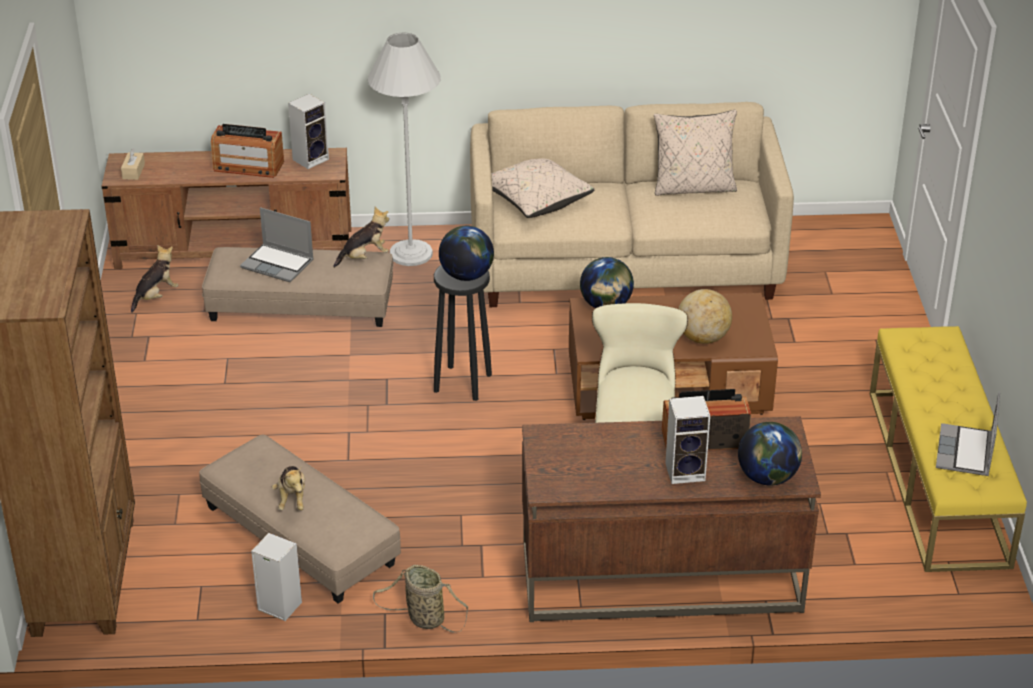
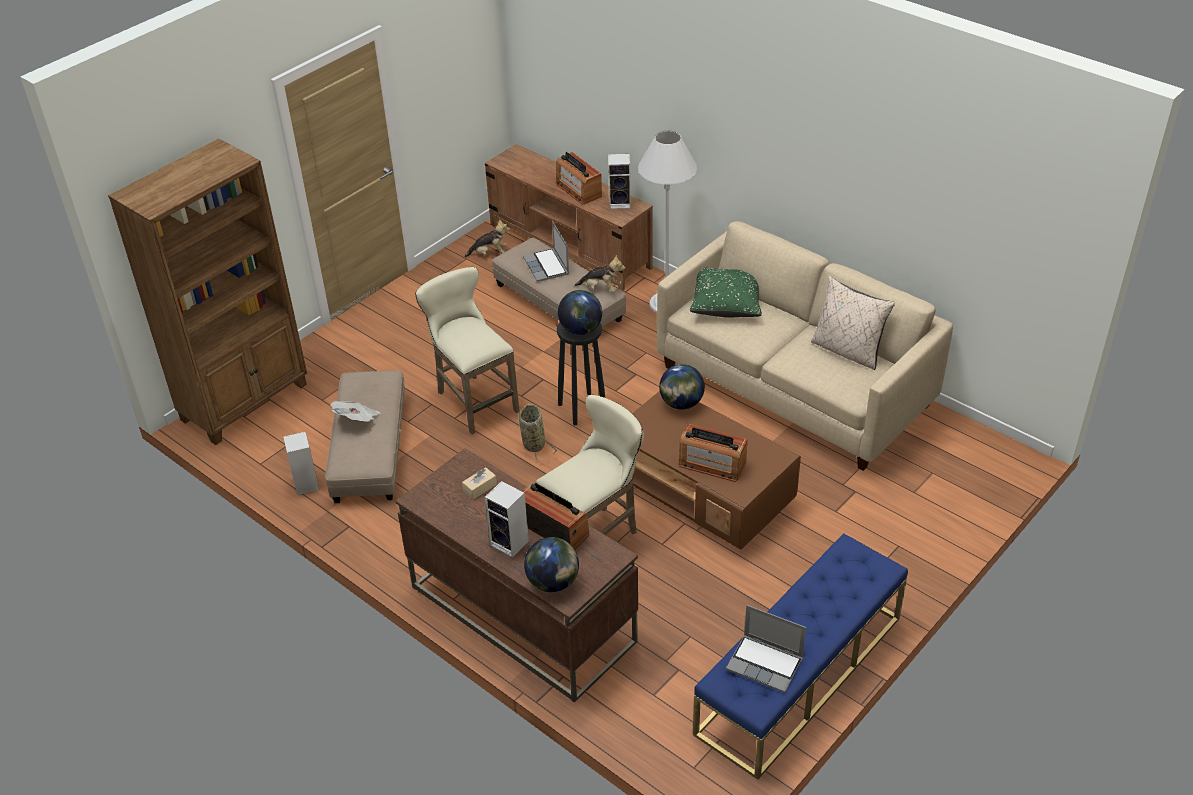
camera: 45 degrees right, 5 degrees up
beige tissue box [121,149,145,180] -> beige tissue box moved to [462,467,497,500]
plush toy [272,466,305,510] -> newspaper [330,401,380,422]
basket [373,565,468,633] -> basket moved to [517,404,558,462]
beige pillow [491,159,594,218] -> green pillow [690,268,762,318]
globe [678,289,732,344] -> radio [678,424,748,482]
yellow bench [870,326,1027,572] -> blue bench [693,534,908,780]
laptop [936,392,1000,476] -> laptop turned 120 degrees counterclockwise [726,605,806,693]
none -> beige stool [415,267,520,434]

